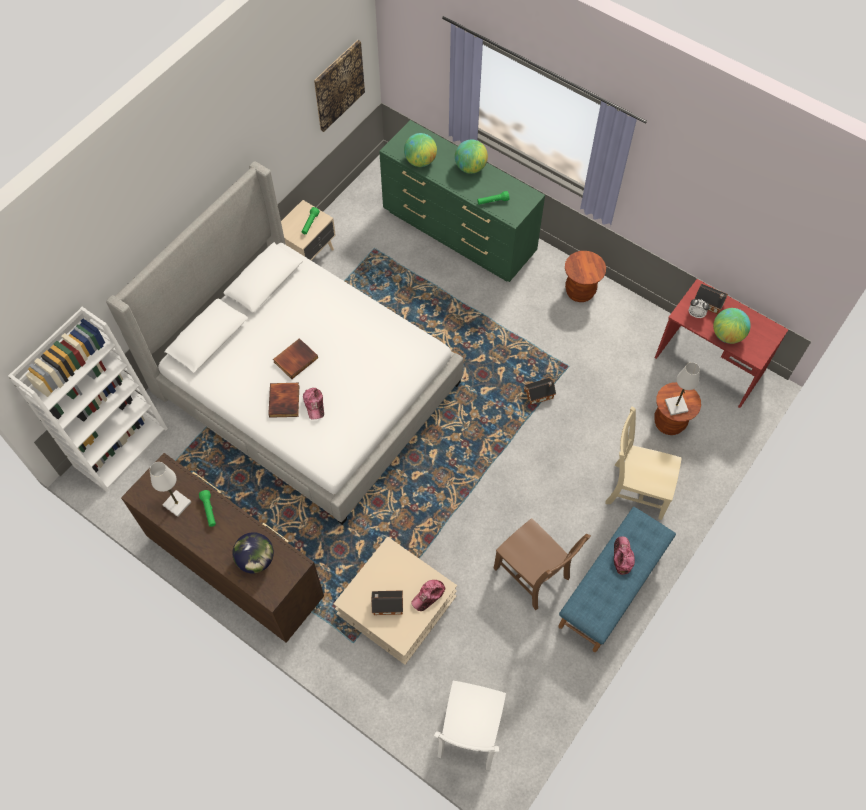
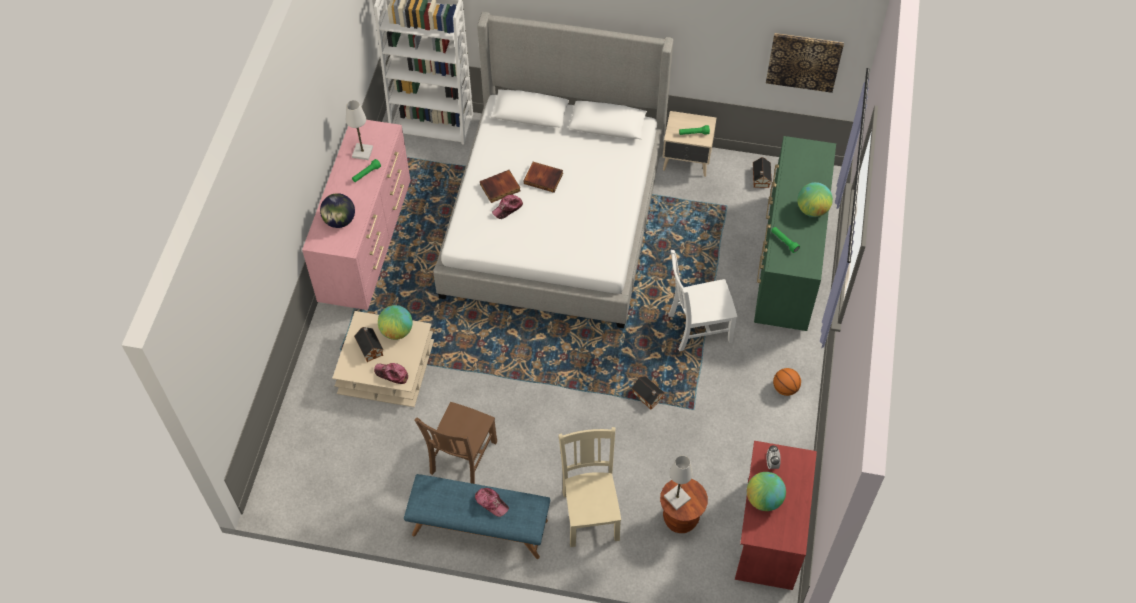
camera: 65 degrees right, 5 degrees down
brown dresser [121,453,324,643] -> pink dresser [302,120,411,310]
globe [404,133,437,167] -> globe moved to [378,305,413,340]
white chair [434,681,506,770] -> white chair moved to [668,250,737,351]
brown stool [565,251,606,302] -> basketball [773,368,801,396]
cap [614,536,635,575] -> cap turned 60 degrees clockwise [475,488,509,517]
toy house [694,284,728,314] -> toy house moved to [753,157,772,188]

